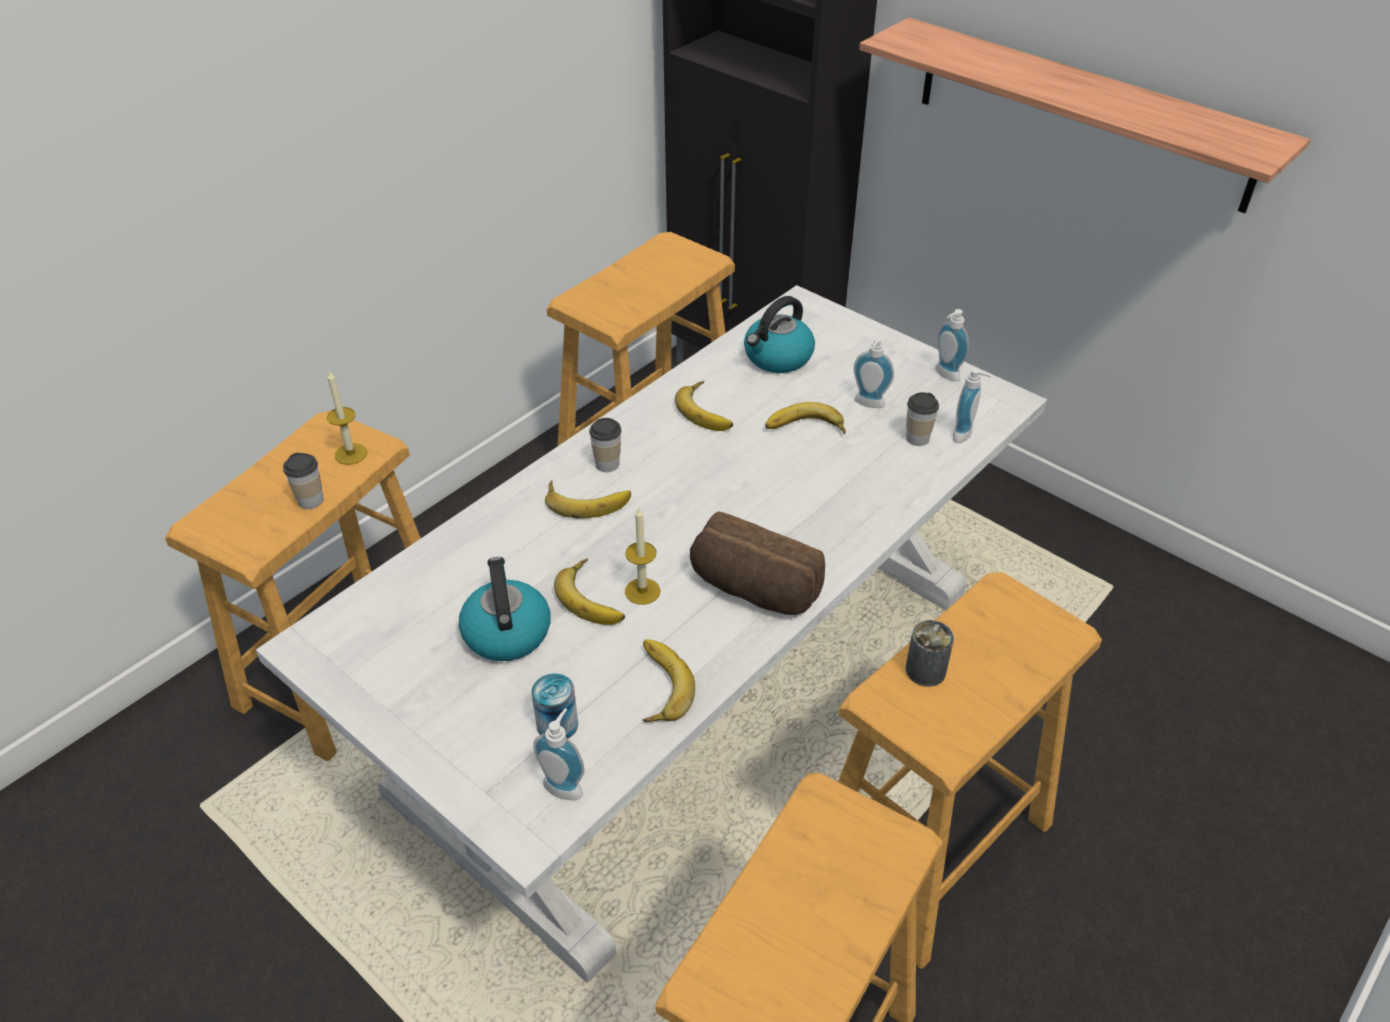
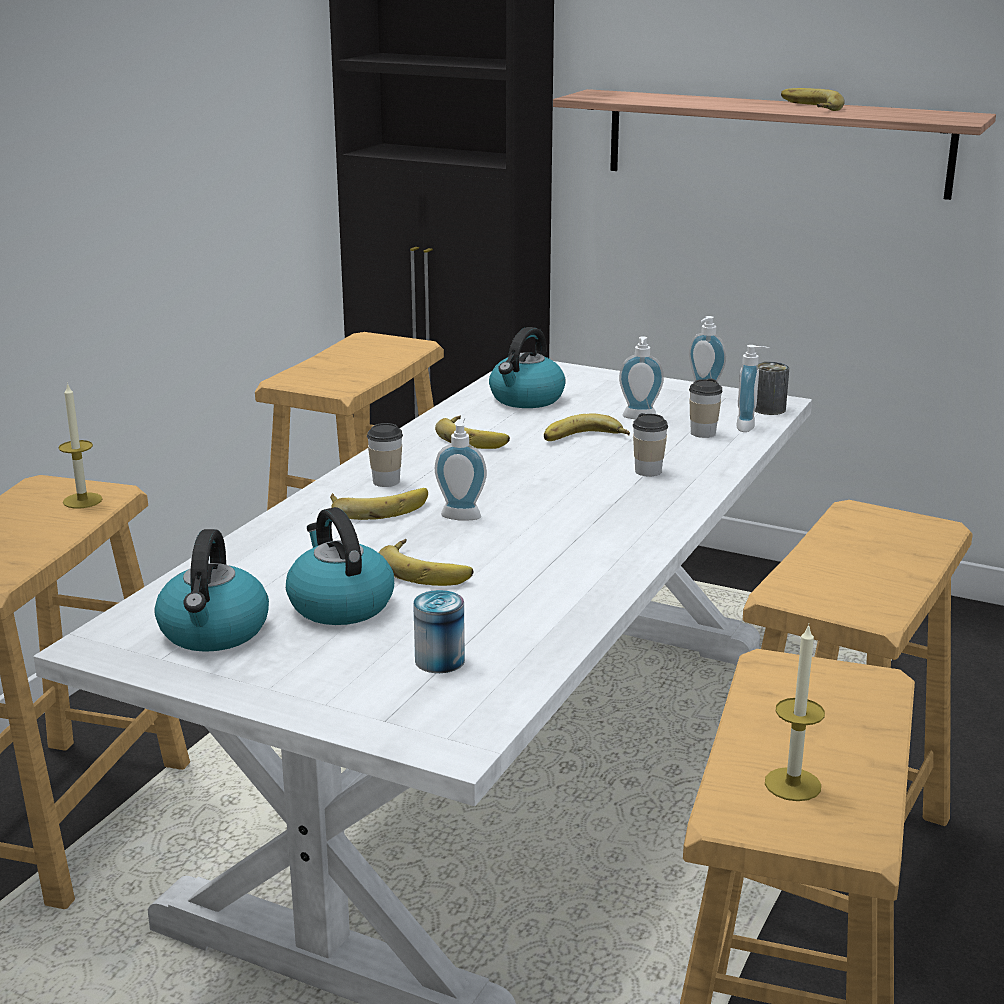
camera: 15 degrees left, 20 degrees down
cup [283,453,324,509] -> cup moved to [633,413,668,476]
soap dispenser [533,708,585,800] -> soap dispenser moved to [435,418,487,521]
candle [625,508,661,605] -> candle moved to [765,624,825,801]
banana [643,639,695,722] -> banana moved to [781,88,845,111]
bread [690,511,825,615] -> none
can [906,620,954,687] -> can moved to [755,362,789,415]
none -> kettle [155,529,269,652]

